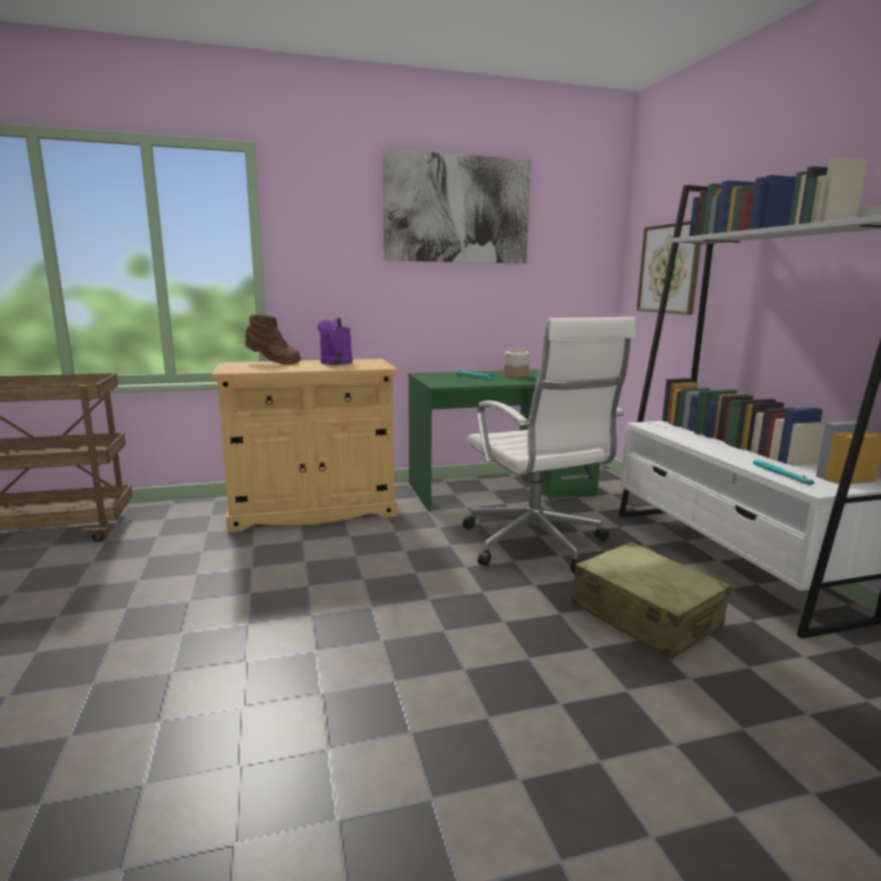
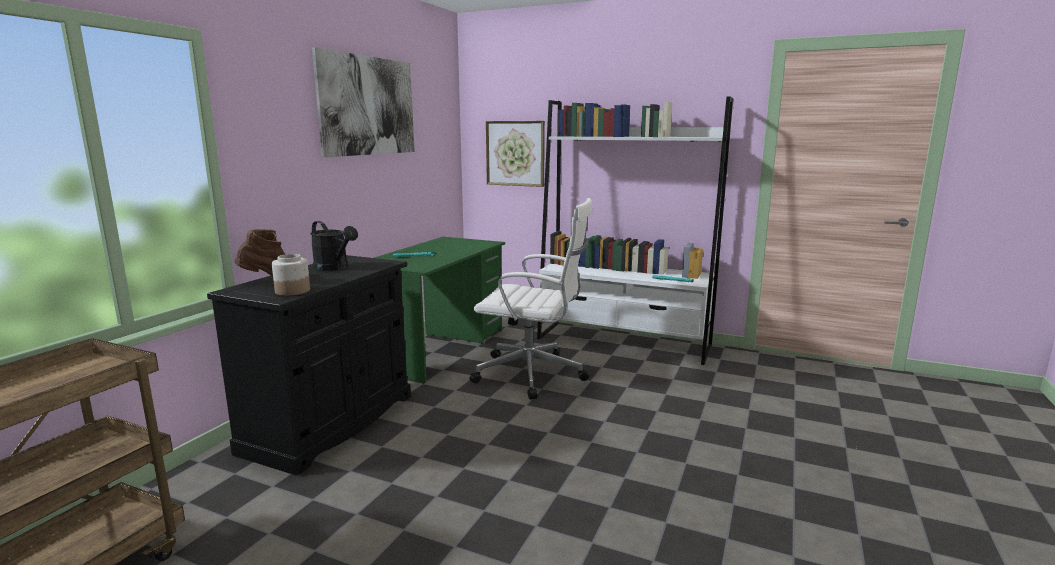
camera: 50 degrees left, 0 degrees up
beige cabinet [212,359,398,533] -> black cabinet [207,255,411,476]
purple watering can [318,317,353,365] -> black watering can [310,221,358,271]
jar [504,348,530,378] -> jar moved to [272,254,310,296]
beige suitcase [571,542,731,660] -> none

